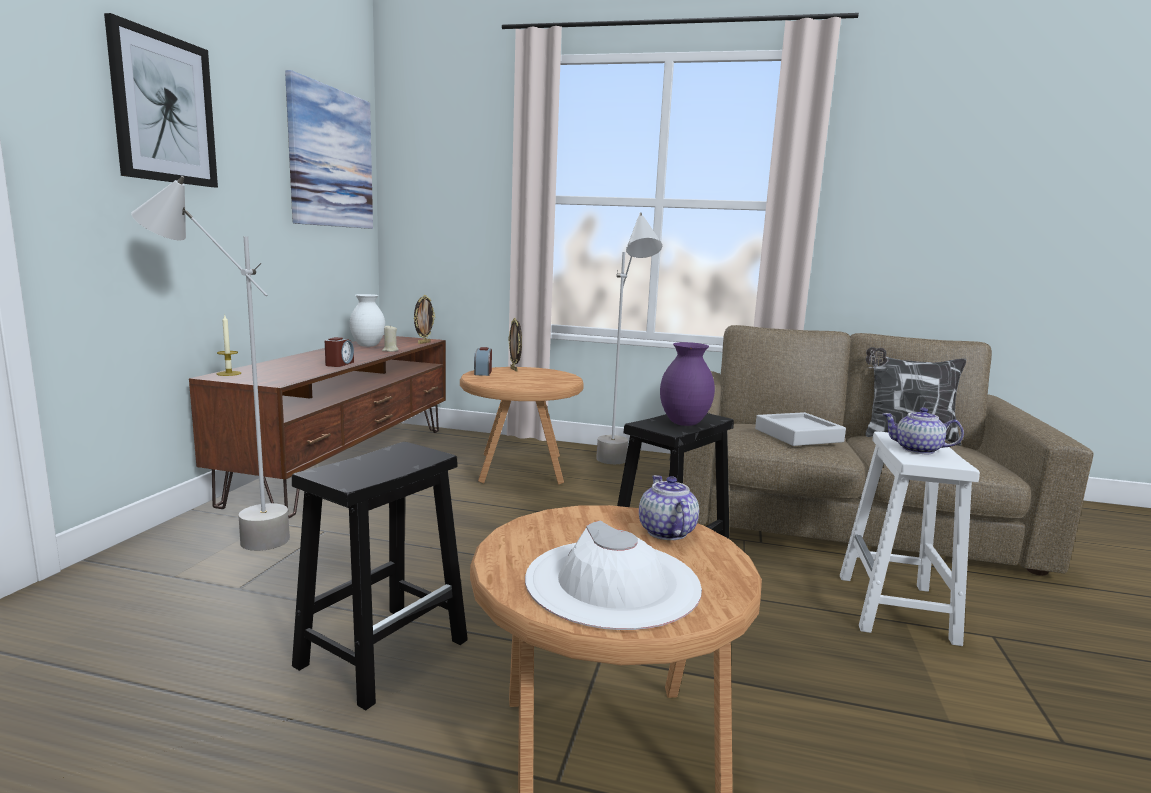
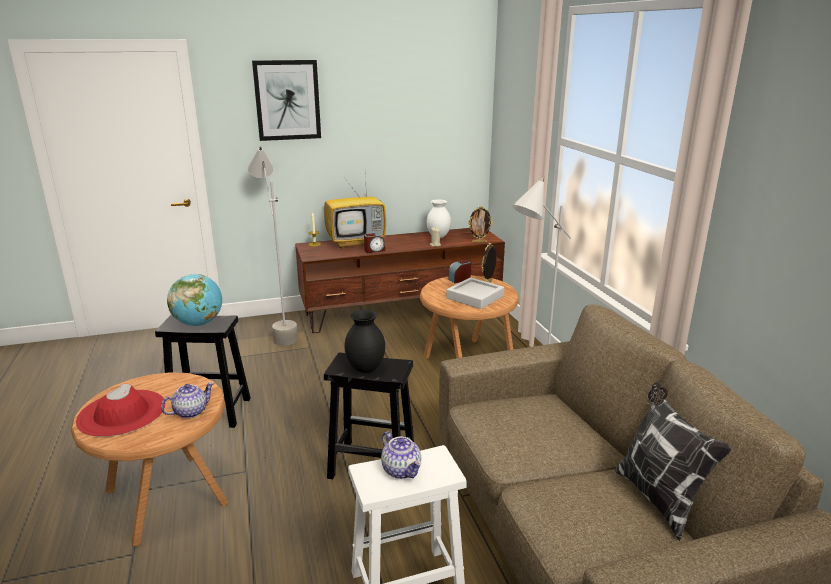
camera: 60 degrees right, 10 degrees up
picture [285,70,373,229] -> none
white hat [525,521,702,630] -> red hat [76,384,166,437]
purple vase [660,342,715,426] -> black vase [345,309,385,373]
grey tray [755,412,846,446] -> grey tray moved to [446,277,504,309]
teapot [883,408,964,454] -> teapot turned 150 degrees clockwise [381,431,421,479]
none -> globe [167,274,222,326]
none -> television [324,167,386,248]

